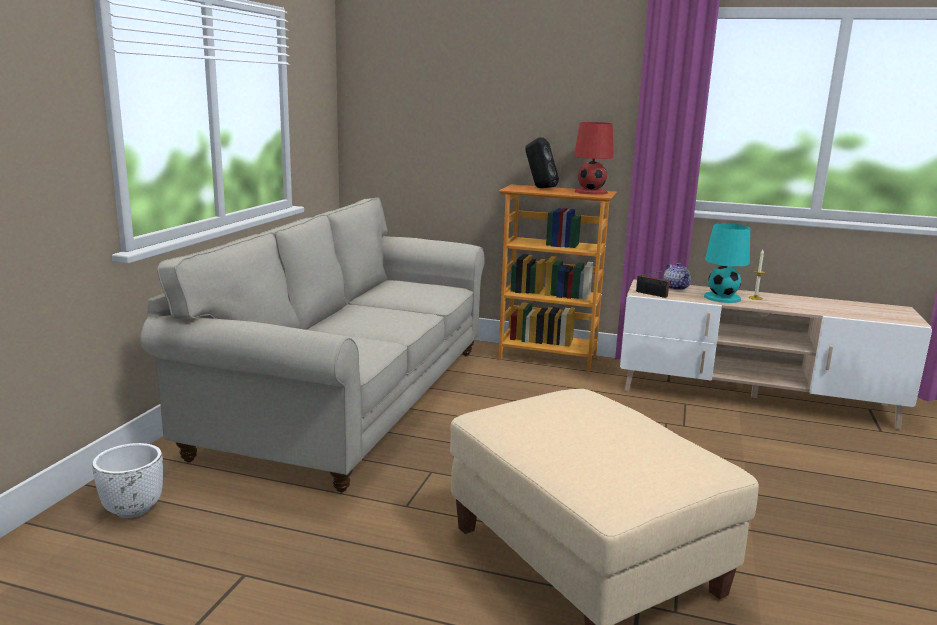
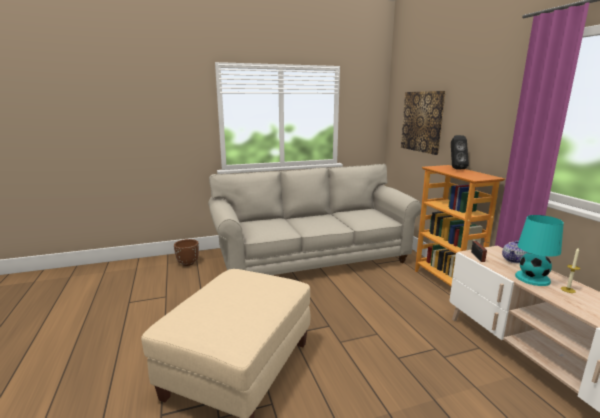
camera: 55 degrees right, 0 degrees up
white planter [92,443,163,518] -> brown planter [174,239,199,266]
red table lamp [574,122,614,195] -> none
none -> picture [401,91,446,155]

